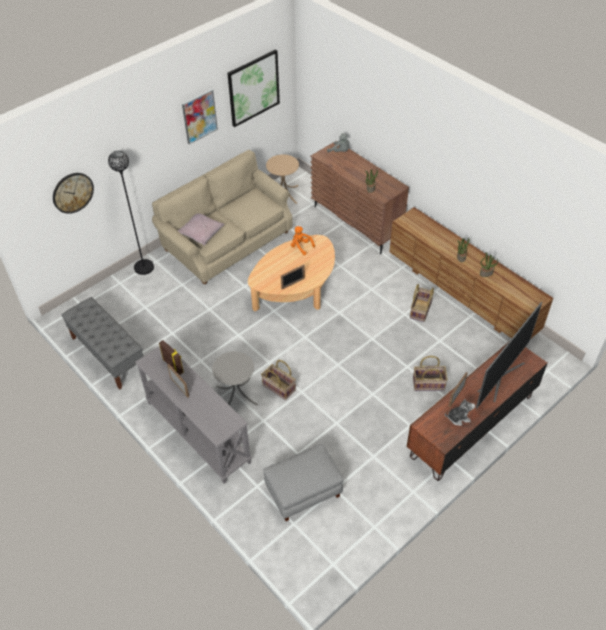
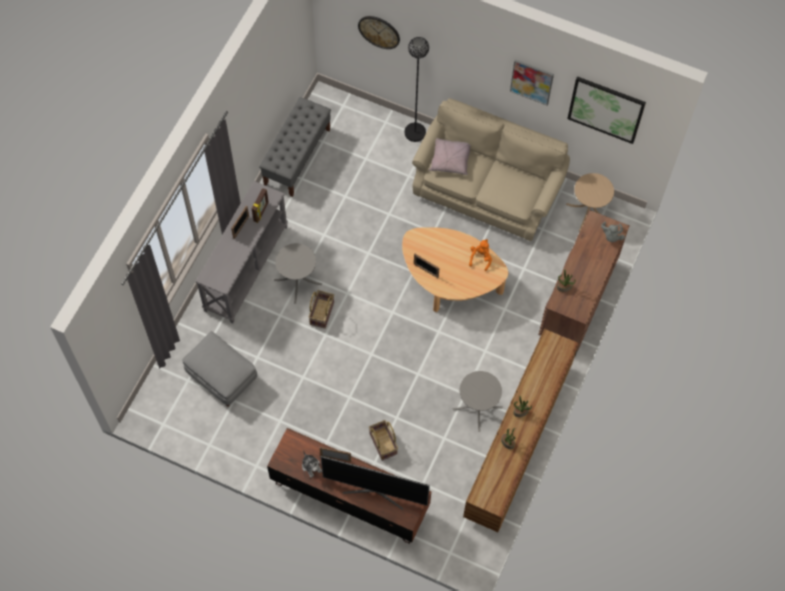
camera: 65 degrees right, 15 degrees up
basket [410,284,434,322] -> grey side table [453,371,503,432]

